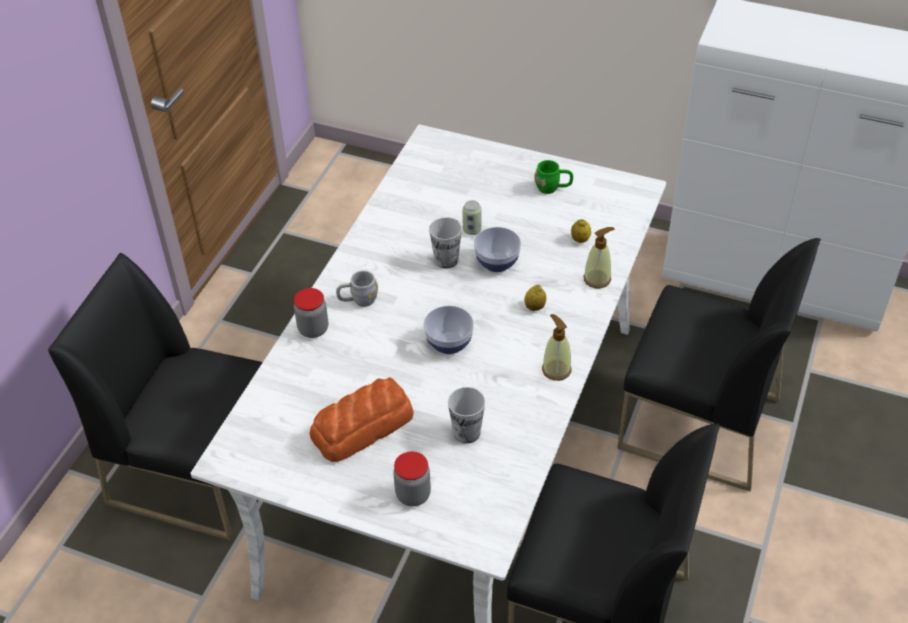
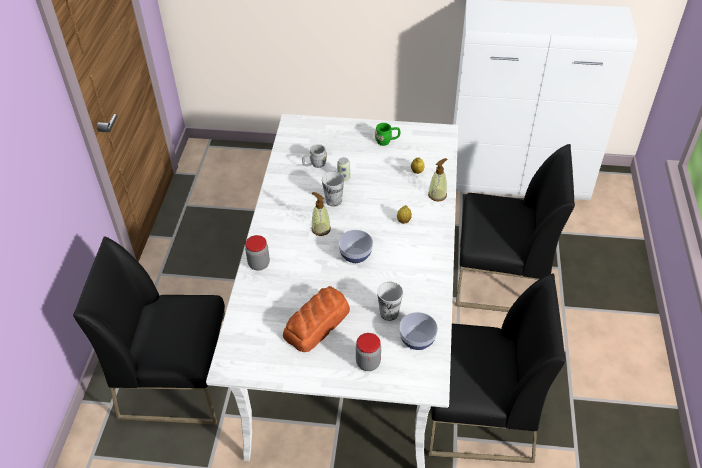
camera: 15 degrees left, 0 degrees up
grey mug [336,270,378,307] -> grey mug moved to [302,144,327,168]
bowl [474,227,521,272] -> bowl moved to [399,312,438,350]
soap dispenser [542,314,572,381] -> soap dispenser moved to [311,192,331,236]

